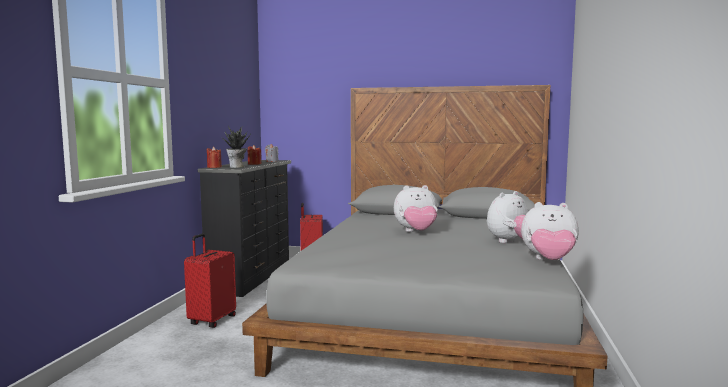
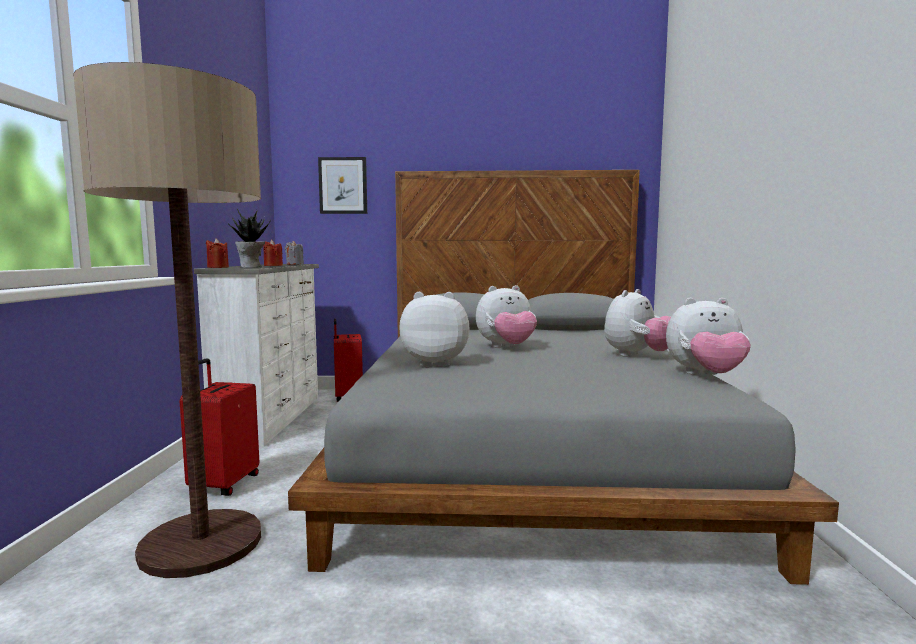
camera: 10 degrees left, 0 degrees up
black dresser [198,160,291,297] -> white dresser [194,264,319,447]
none -> floor lamp [74,62,261,578]
none -> picture [318,157,367,214]
none -> plush toy [399,292,470,367]

